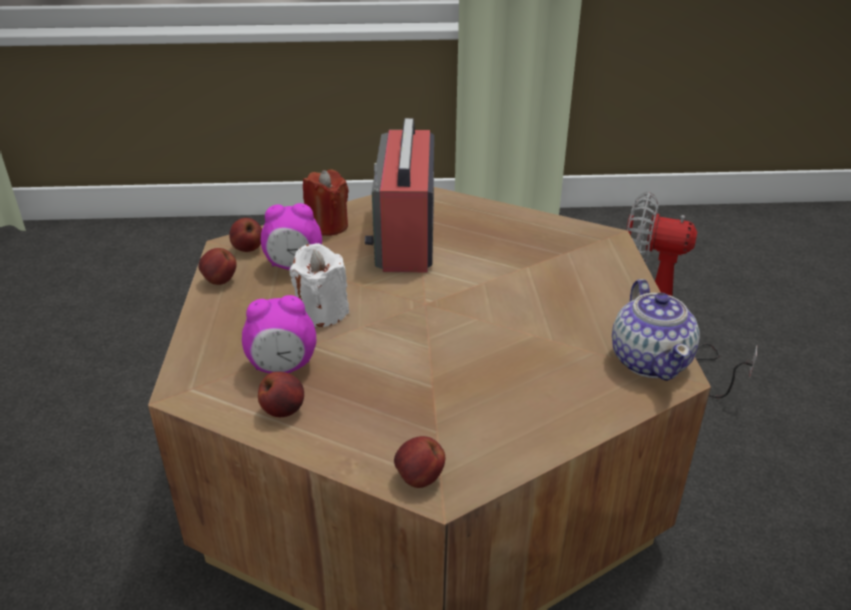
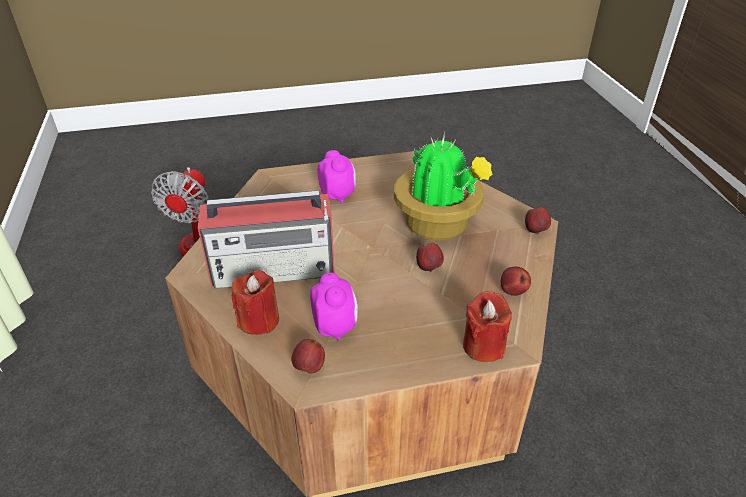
camera: 100 degrees left, 5 degrees up
apple [198,248,237,285] -> apple moved to [416,243,444,272]
alarm clock [242,295,316,373] -> alarm clock moved to [317,150,356,203]
white candle [290,243,349,327] -> none
teapot [612,279,700,381] -> none
none -> potted plant [394,132,492,240]
none -> red candle [463,291,512,362]

